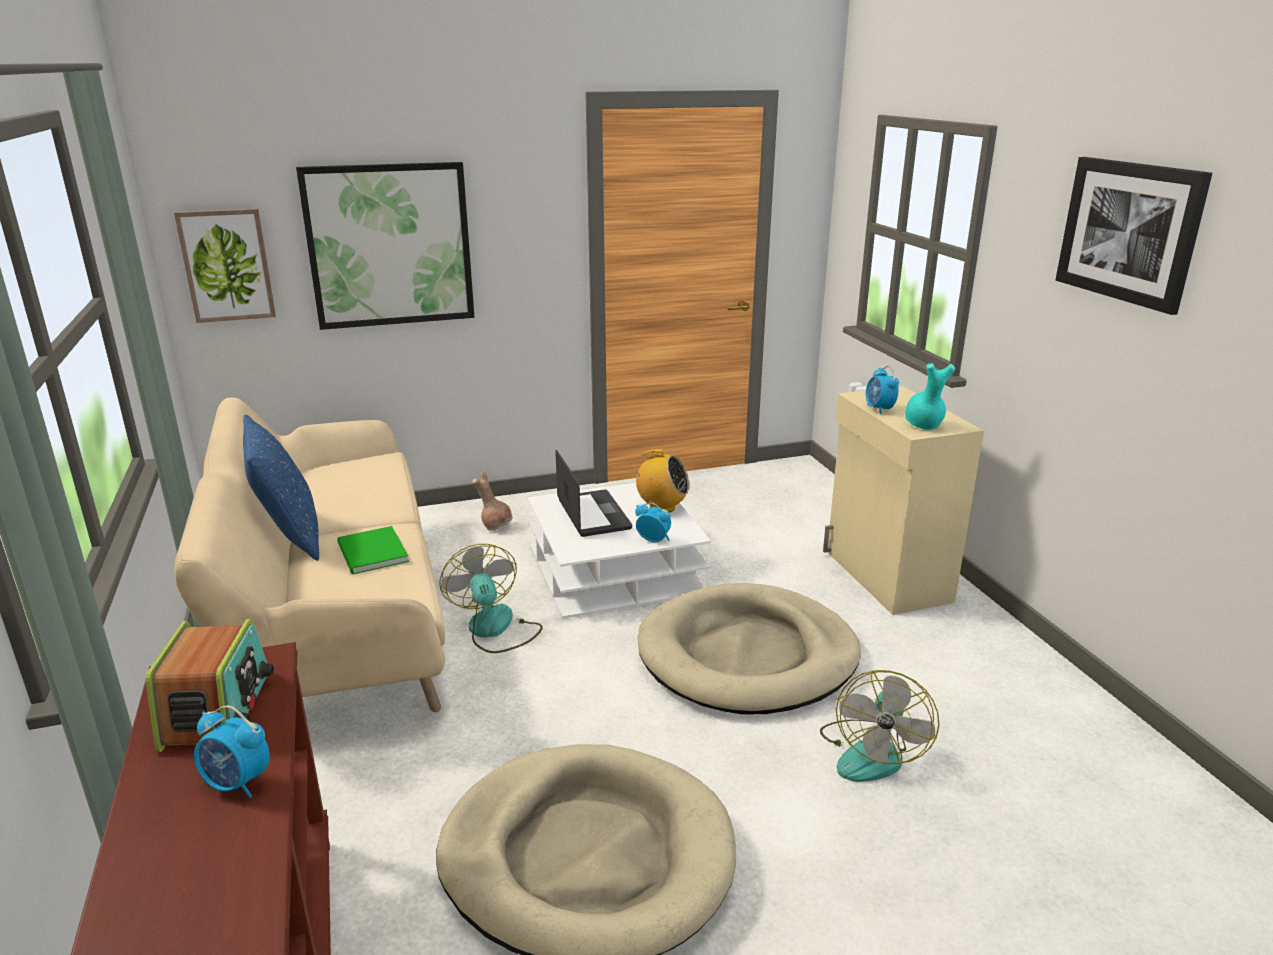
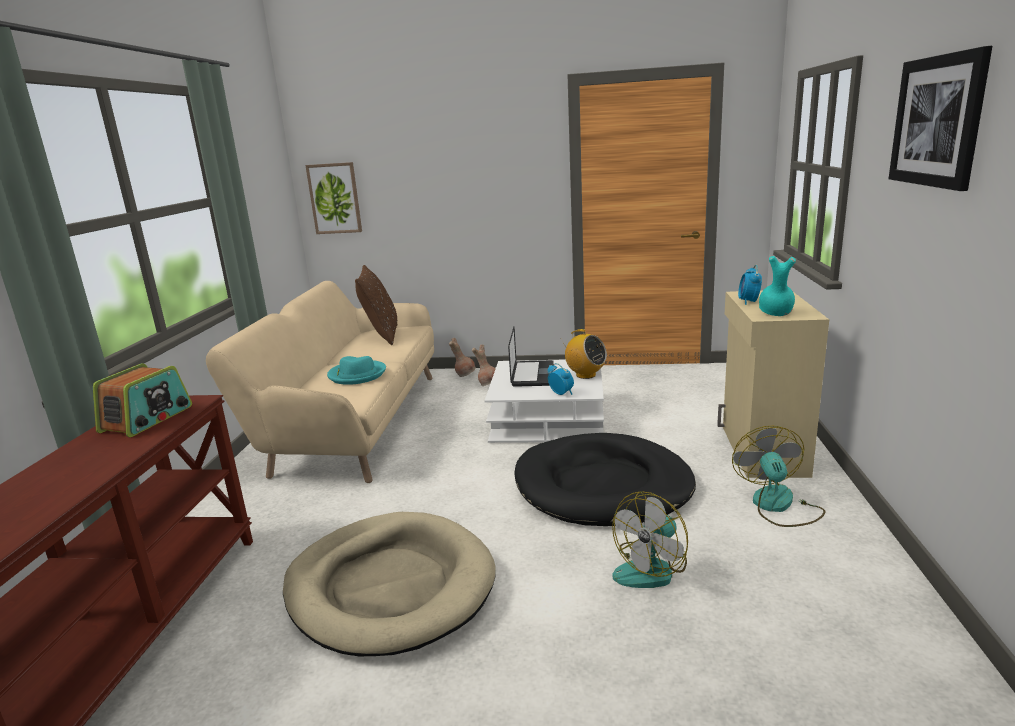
camera: 25 degrees right, 5 degrees down
alarm clock [194,705,270,798] -> none
blue pillow [243,414,319,561] -> none
picture [296,162,474,330] -> none
green book [337,526,409,574] -> turquoise hat [327,356,386,385]
fan [439,544,543,653] -> fan moved to [732,426,825,527]
beige dog bed [638,583,861,715] -> black dog bed [515,433,696,526]
none -> brown pillow [355,265,397,345]
none -> brown vase [449,338,476,377]

